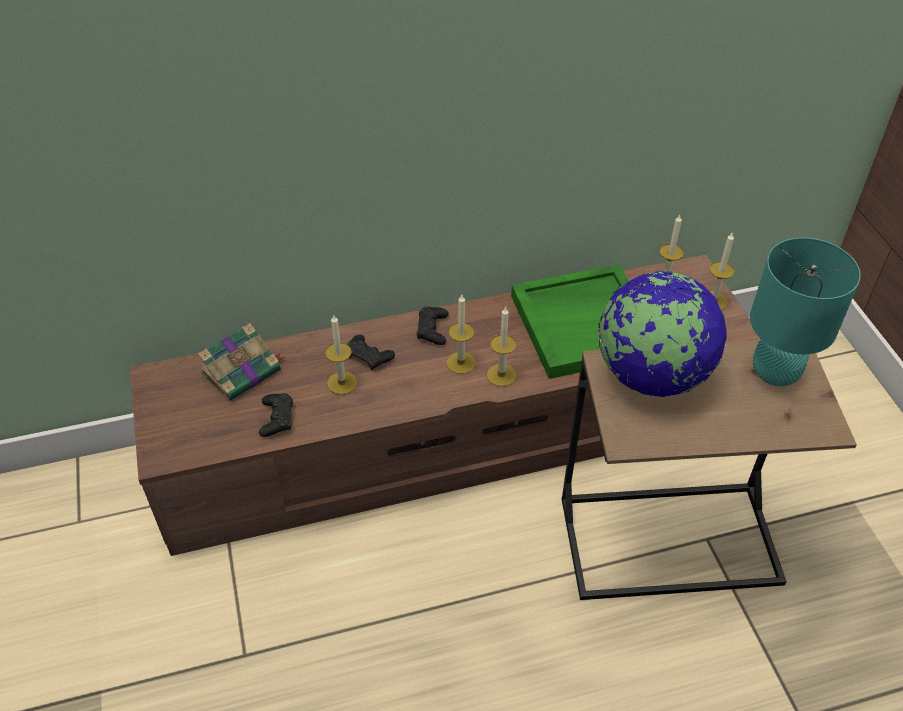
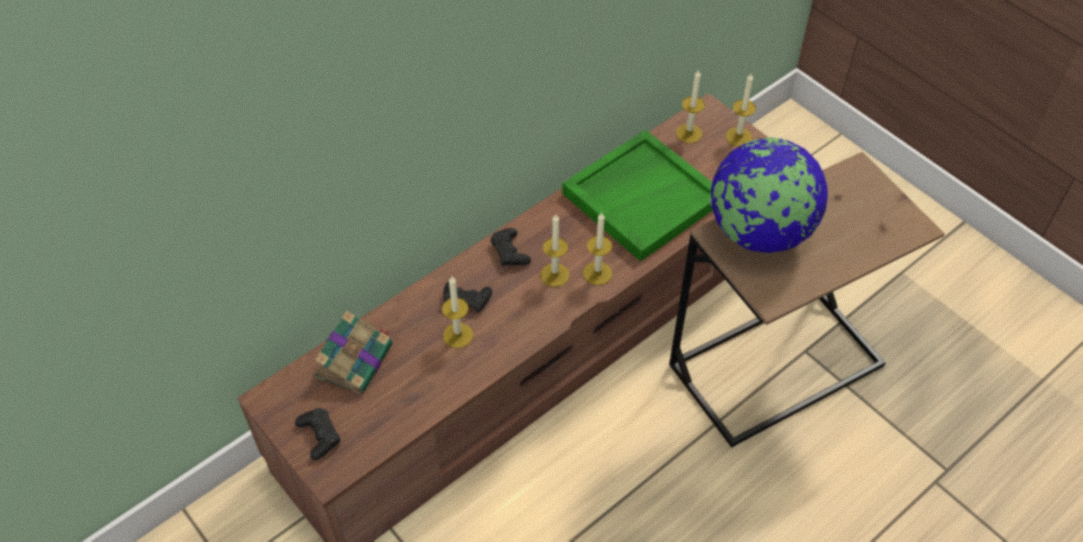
camera: 25 degrees left, 5 degrees up
black game controller [259,393,293,437] -> black game controller moved to [295,408,340,460]
turquoise table lamp [750,238,861,386] -> none

